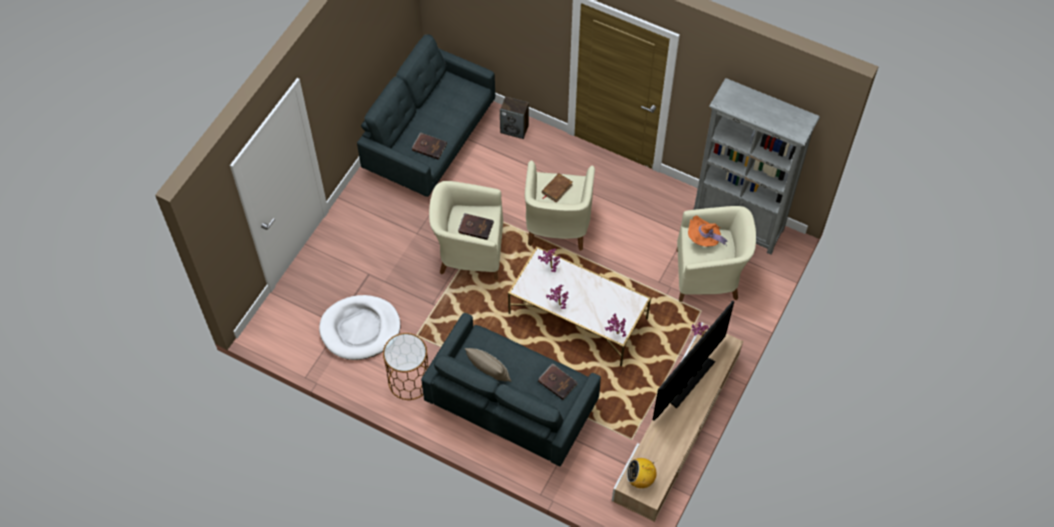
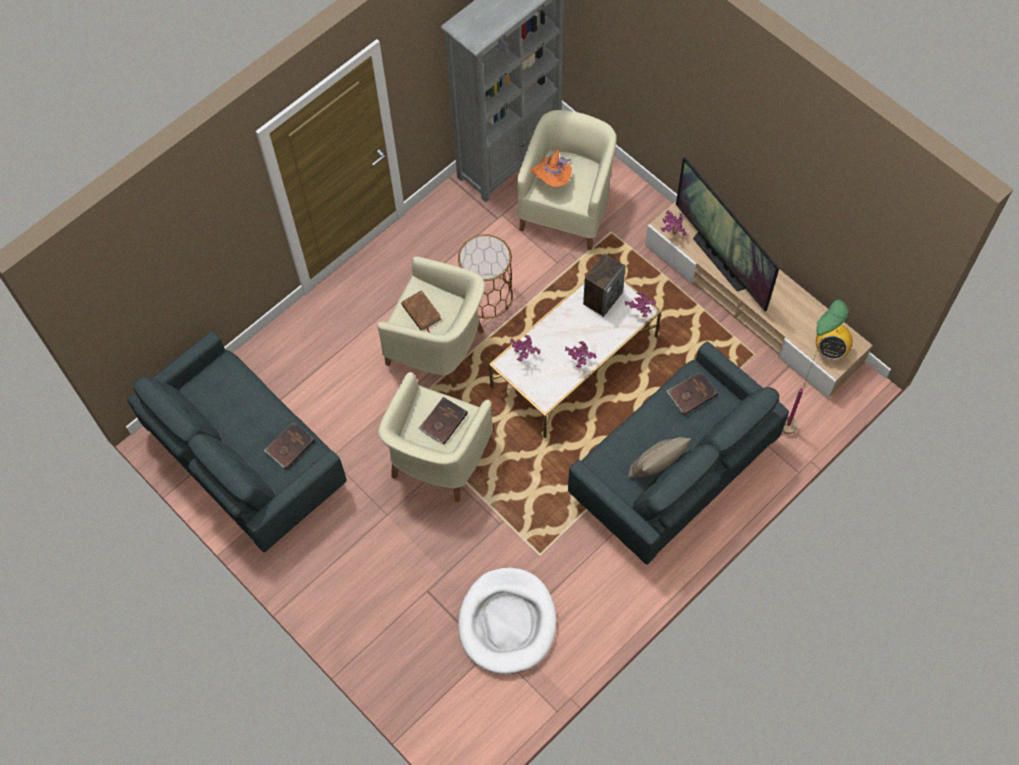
camera: 70 degrees left, 5 degrees up
brown side table [383,333,429,400] -> brown side table moved to [458,234,513,318]
speaker [500,97,529,139] -> speaker moved to [583,253,625,317]
none -> green floor lamp [782,300,849,434]

